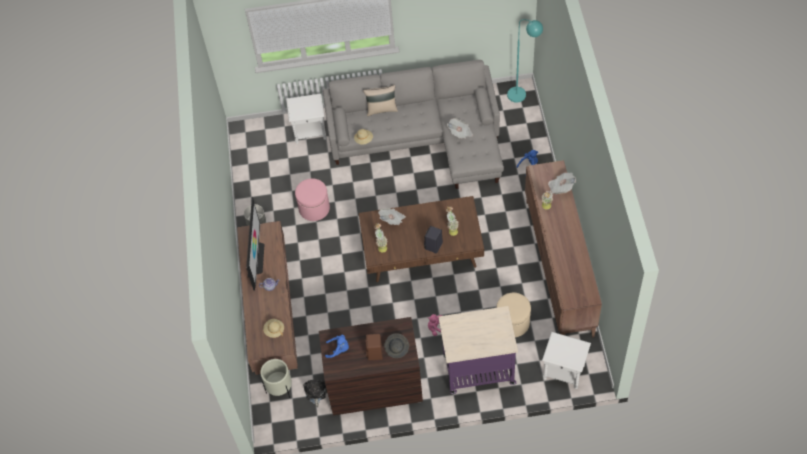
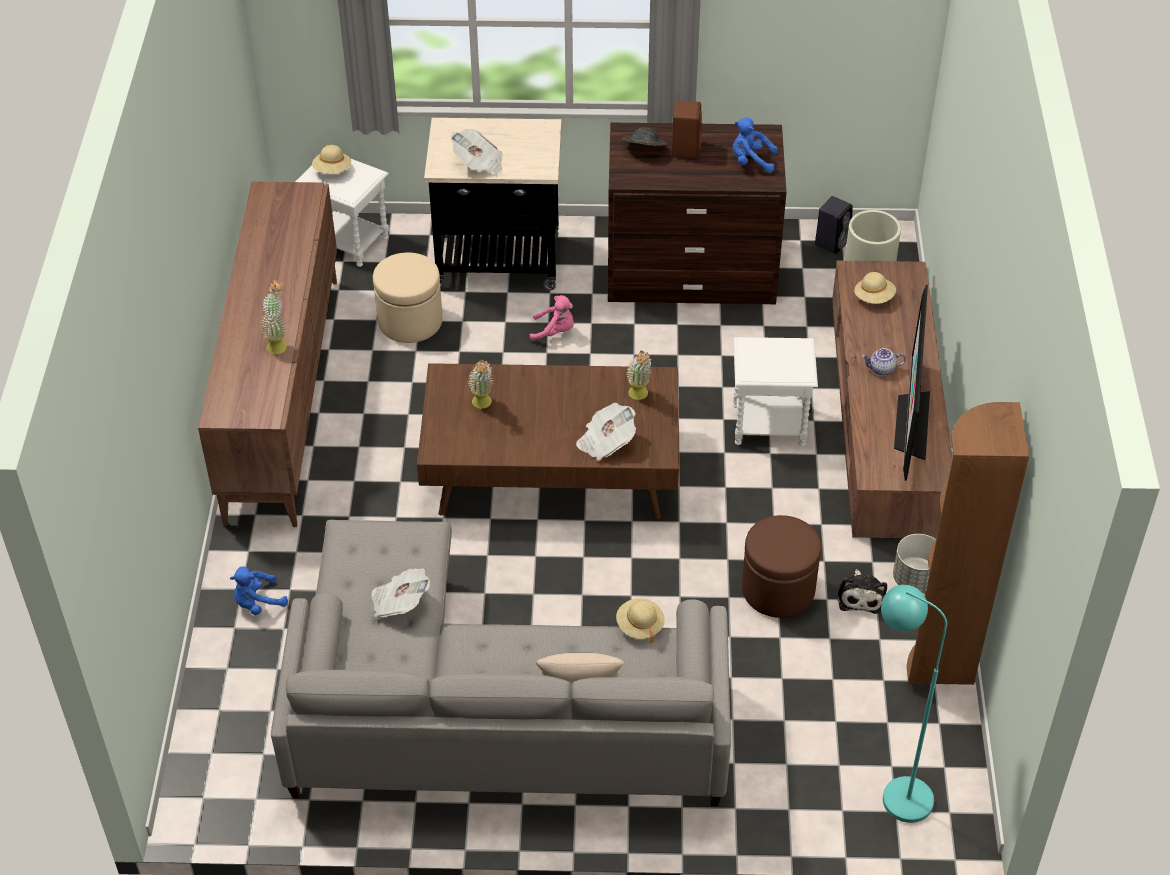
camera: 175 degrees left, 10 degrees down
white side table [286,94,326,144] -> white side table moved to [733,337,818,446]
pink ottoman [295,178,330,221] -> brown ottoman [742,515,821,618]
plush toy [303,379,326,407] -> plush toy moved to [837,569,887,614]
black speaker [424,226,443,254] -> black speaker moved to [815,196,853,254]
purple cart [438,306,518,394] -> black cart [424,118,561,290]
turquoise floor lamp [507,19,543,103] -> turquoise floor lamp moved to [881,585,947,823]
newspaper [548,173,576,194] -> newspaper moved to [451,129,502,175]
none -> beige hat [312,145,351,174]
none -> brown bookcase [907,402,1029,685]

